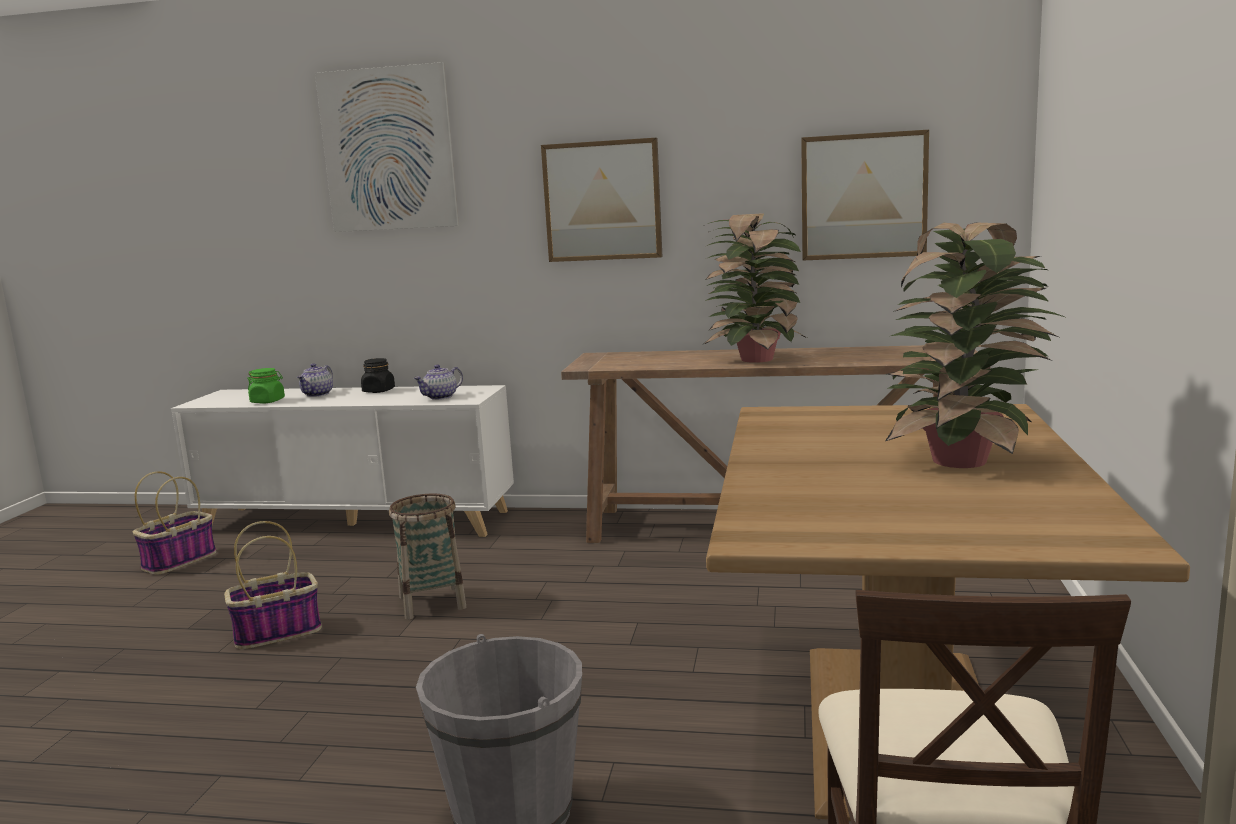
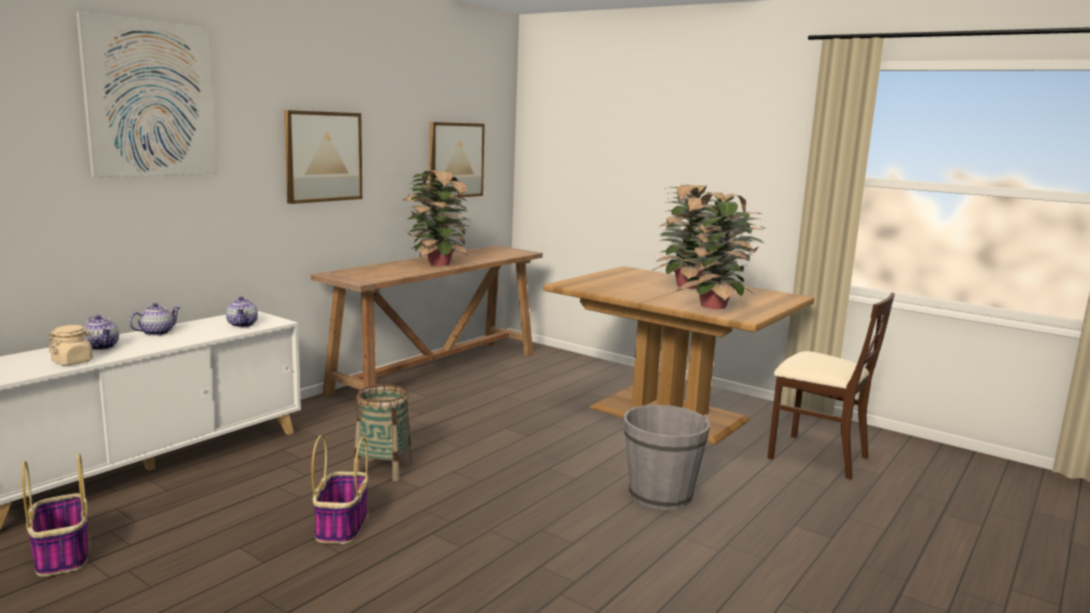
camera: 65 degrees left, 0 degrees up
green jar [247,368,285,404] -> beige jar [49,325,93,365]
black jar [361,358,395,393] -> teapot [129,303,181,336]
none -> potted plant [676,192,764,309]

